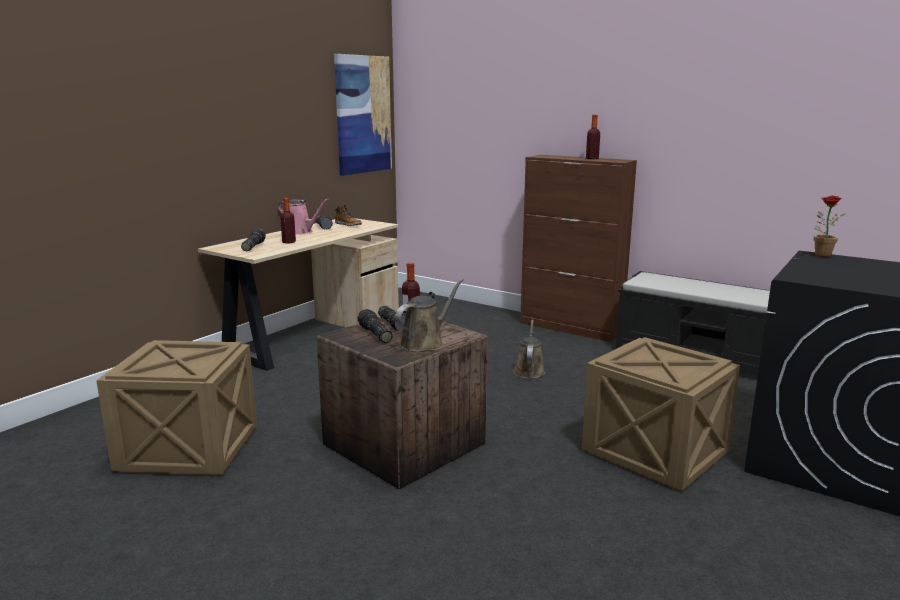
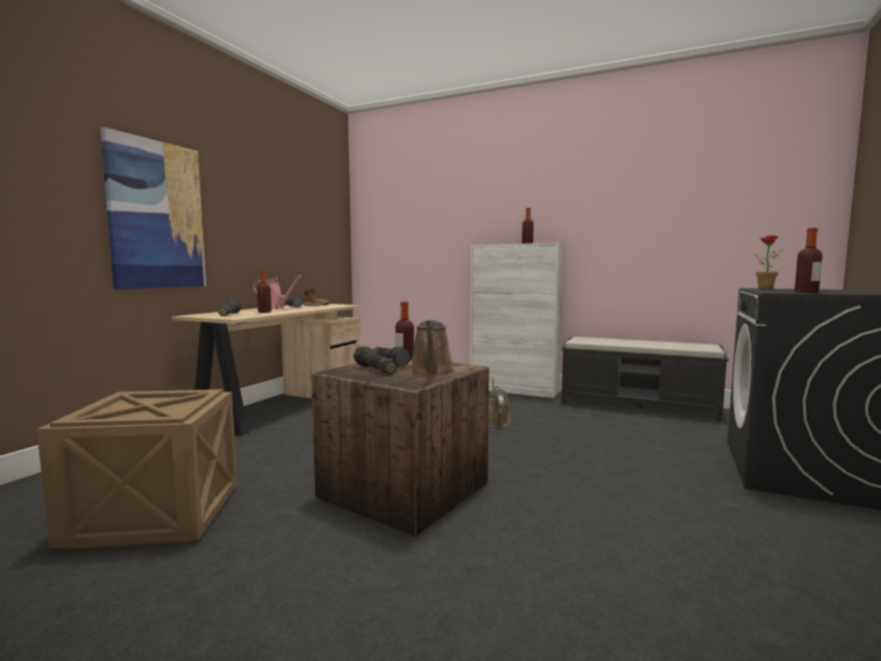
camera: 10 degrees left, 10 degrees down
picture [334,54,392,176] -> picture moved to [100,127,206,289]
brown watering can [395,278,464,352] -> brown watering can turned 150 degrees clockwise [409,320,455,377]
brown cabinet [520,155,637,342] -> white cabinet [470,243,564,398]
crate [582,337,740,491] -> none
none -> bottle [795,228,823,293]

